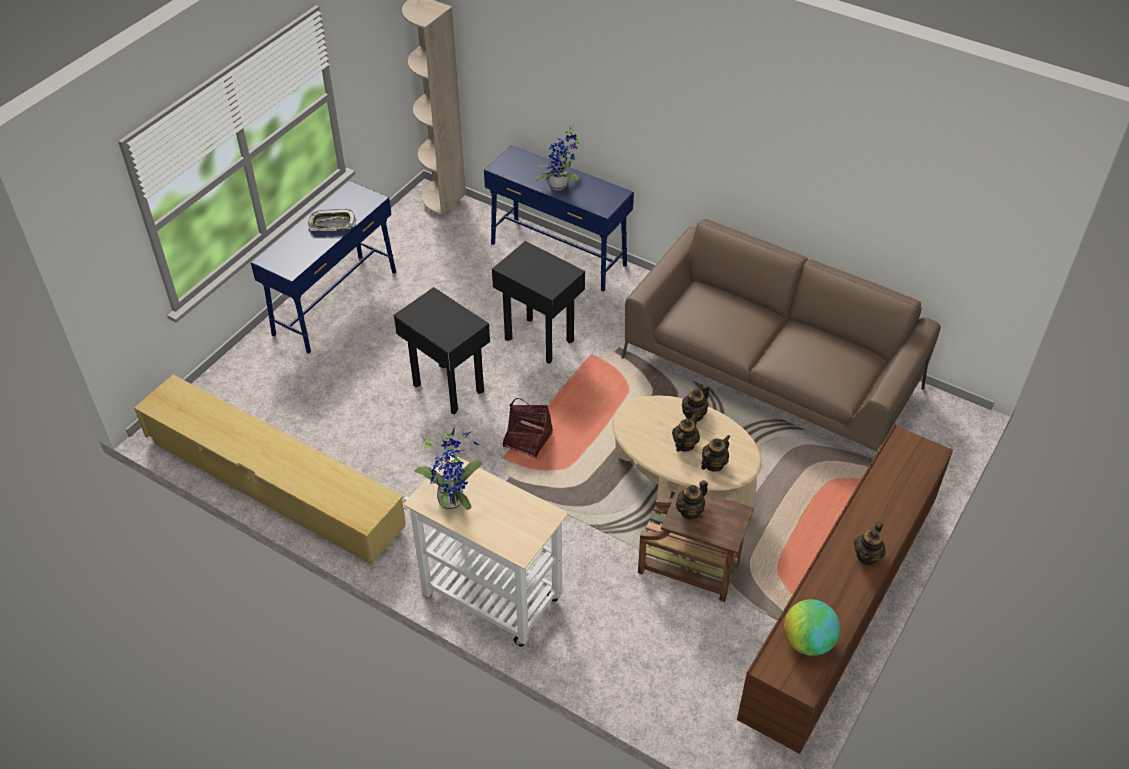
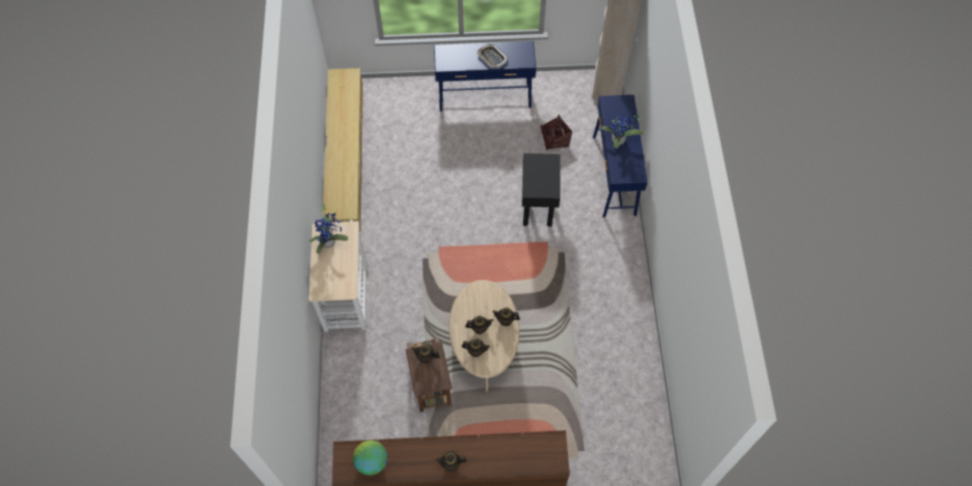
camera: 55 degrees right, 15 degrees up
black side table [393,287,490,414] -> none
basket [503,398,553,458] -> basket moved to [541,115,572,150]
brown sofa [621,219,941,451] -> none

